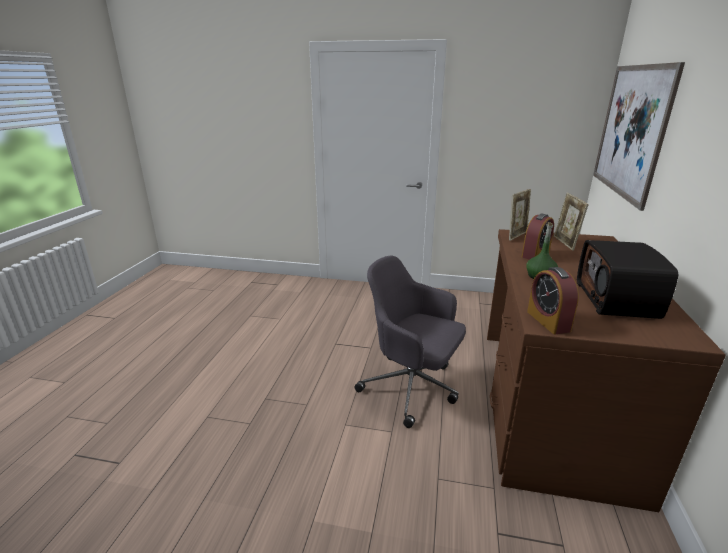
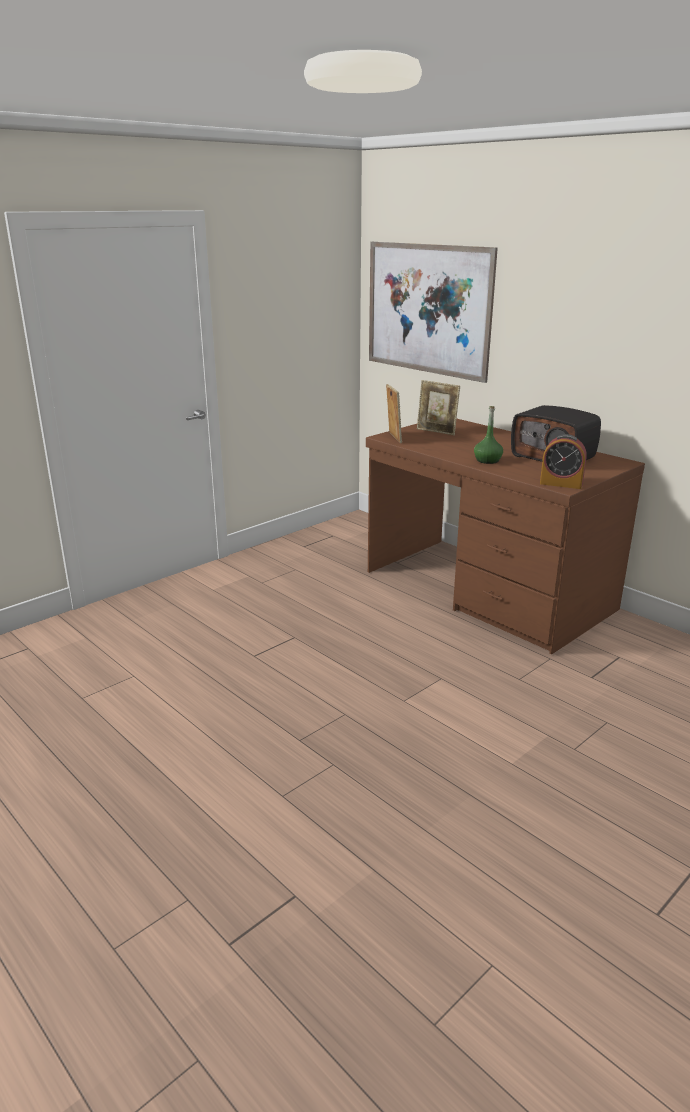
camera: 55 degrees left, 0 degrees up
grey office chair [354,255,466,428] -> none
alarm clock [522,214,554,260] -> none

